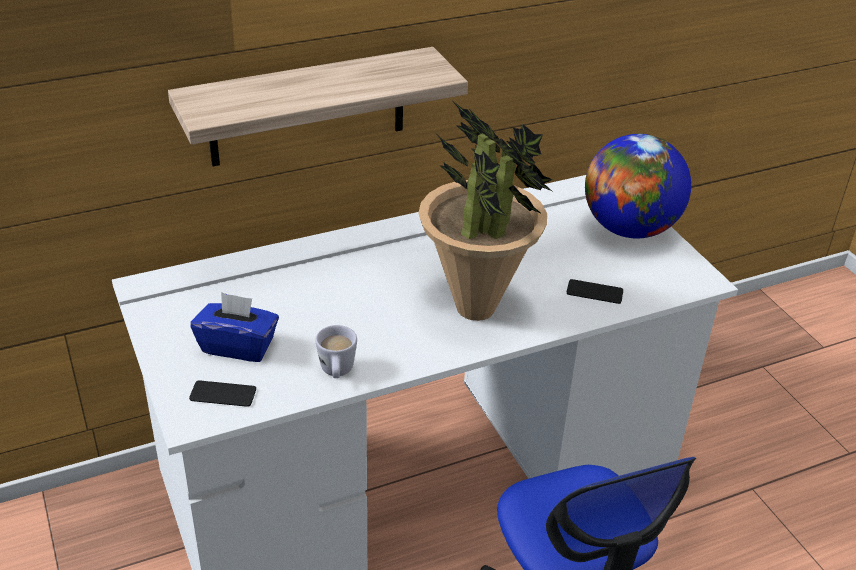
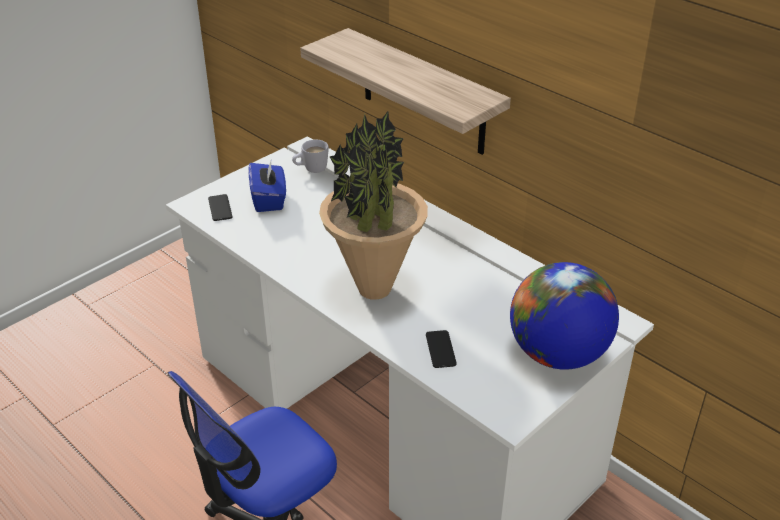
camera: 70 degrees right, 0 degrees up
white mug [315,325,357,378] -> white mug moved to [292,140,329,173]

